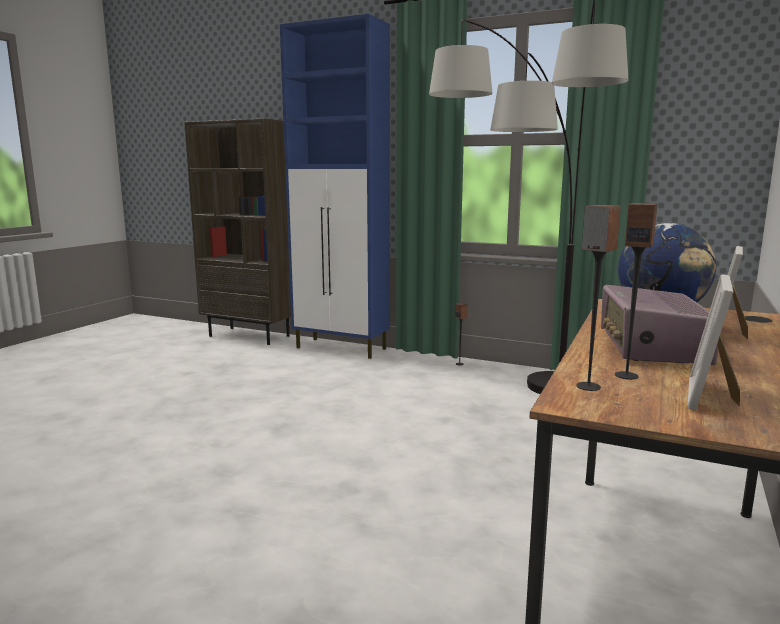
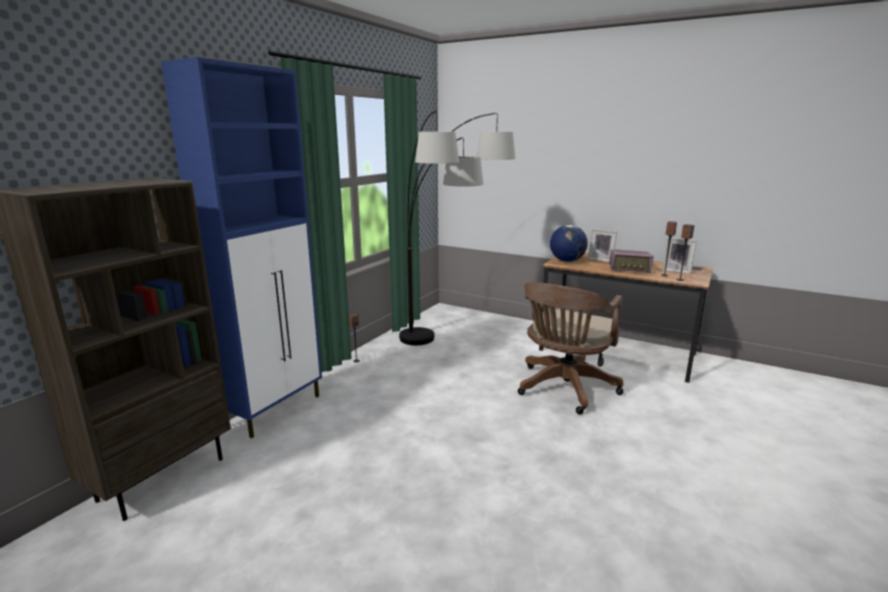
camera: 85 degrees left, 5 degrees up
none -> brown office chair [518,282,623,414]

